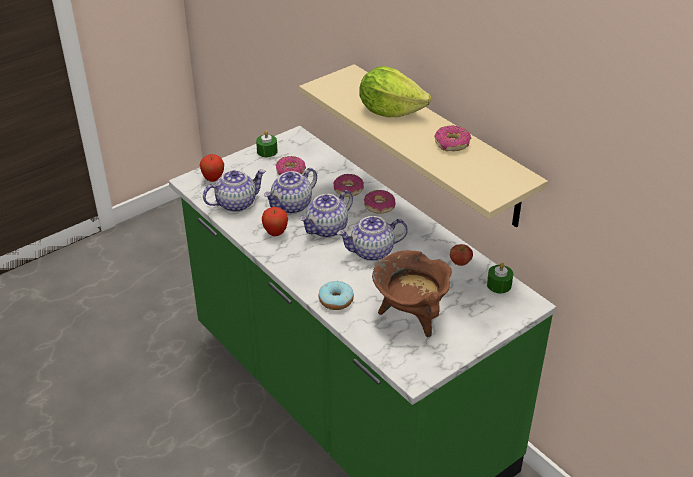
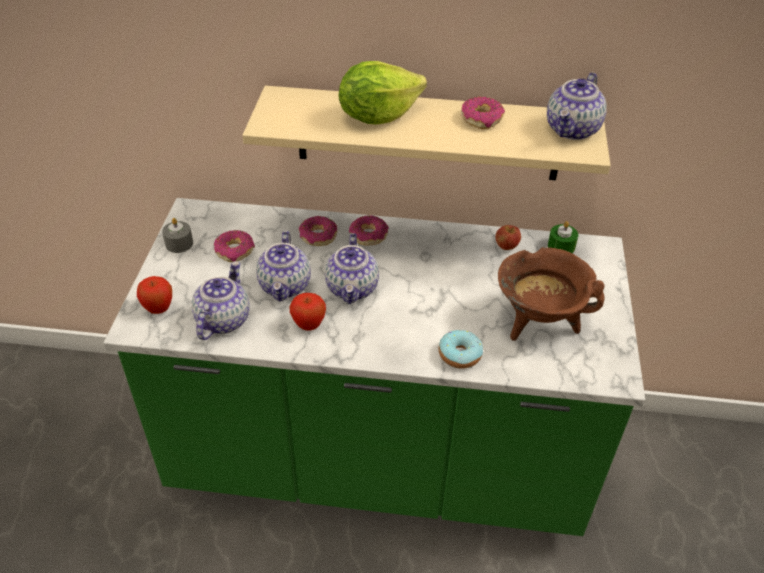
camera: 45 degrees left, 5 degrees up
green candle [256,131,278,157] -> grey candle [162,218,193,253]
teapot [337,216,408,261] -> teapot moved to [547,72,607,140]

